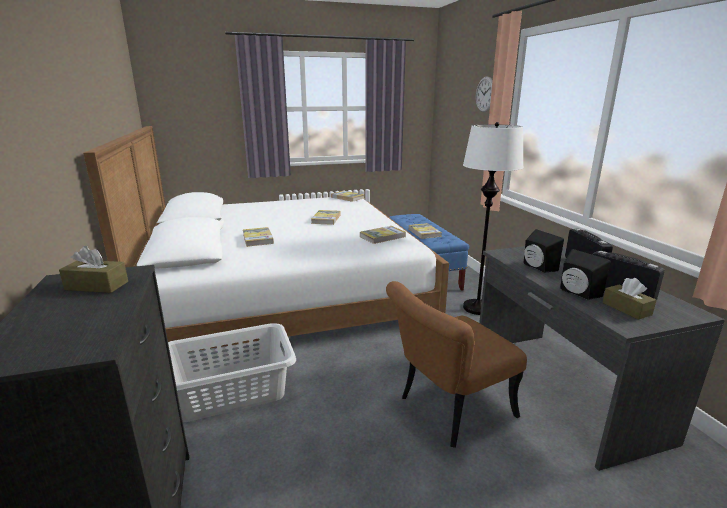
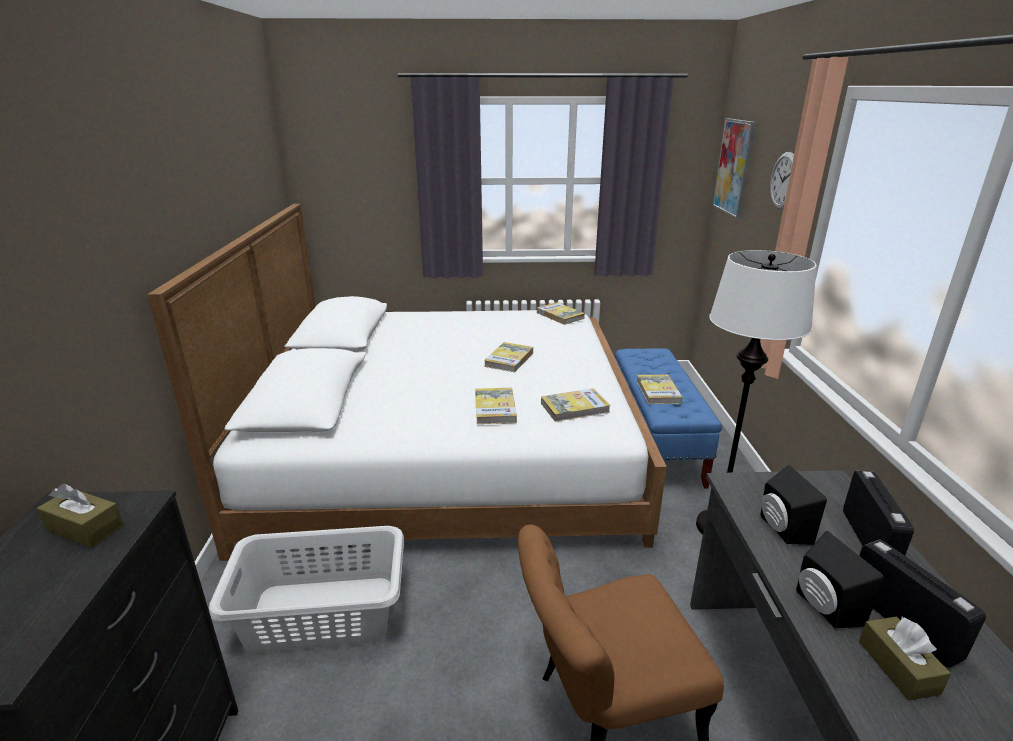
camera: 15 degrees right, 5 degrees up
book [243,227,274,247] -> book moved to [475,388,517,424]
none -> picture [712,118,756,219]

